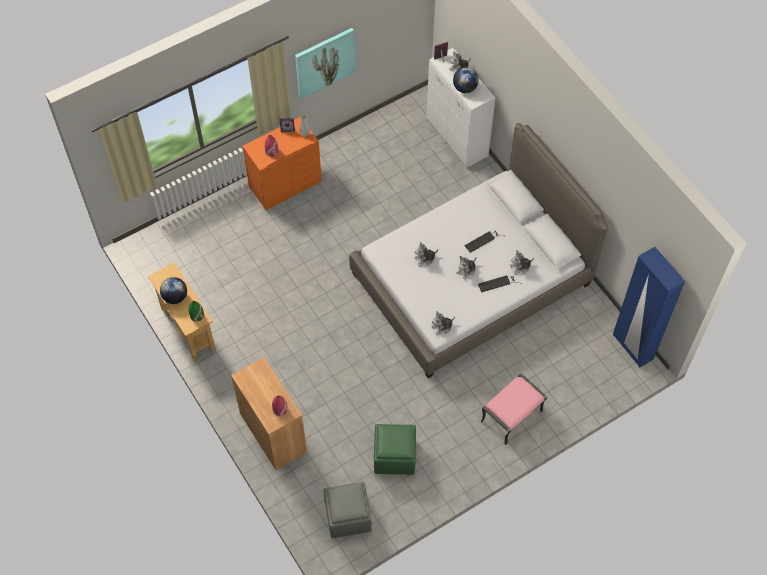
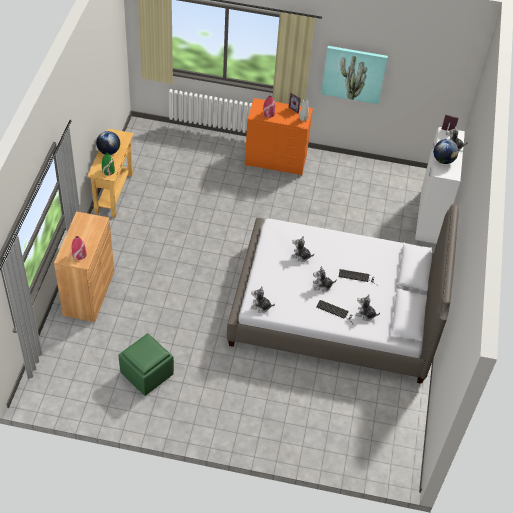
camera: 40 degrees right, 10 degrees down
grey ottoman [324,482,372,538] -> none
pink ottoman [481,374,547,445] -> none
blue wardrobe [613,247,685,368] -> none

